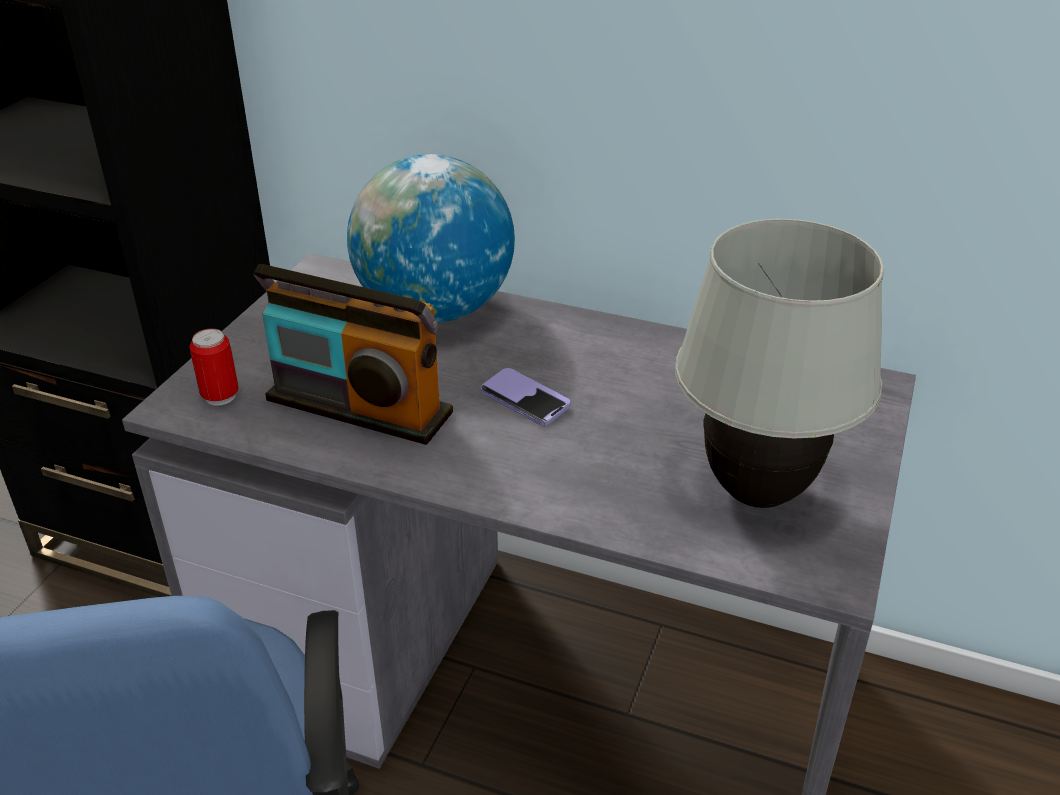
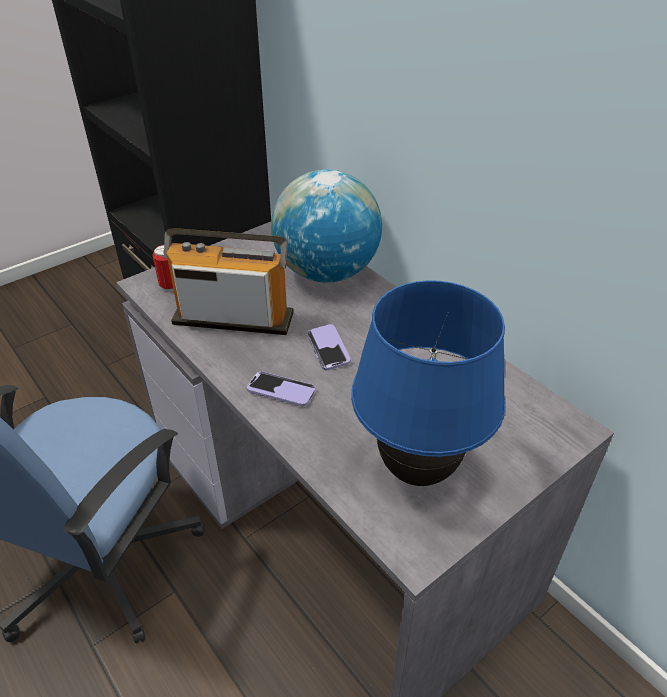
camera: 30 degrees right, 5 degrees up
radio [254,264,453,445] -> radio turned 135 degrees clockwise [163,228,294,335]
white table lamp [675,219,884,508] -> blue table lamp [351,280,506,486]
none -> phone [247,372,316,406]

